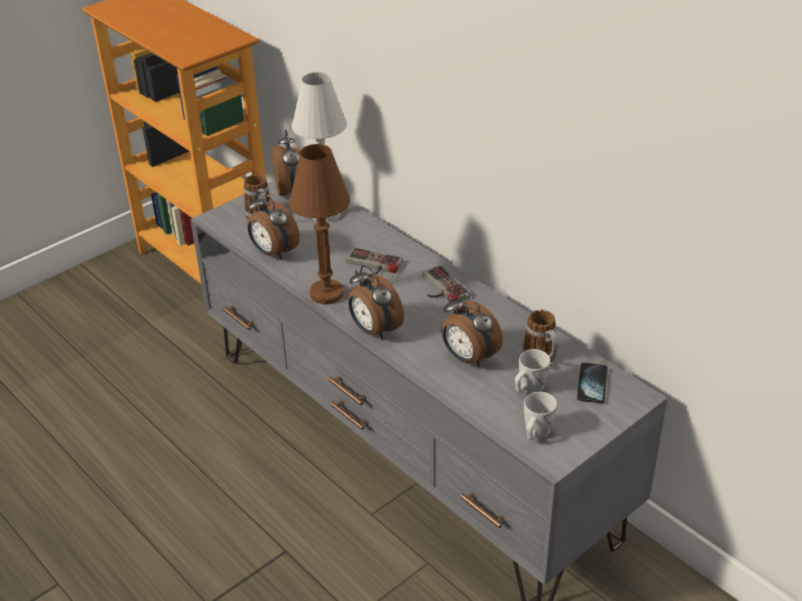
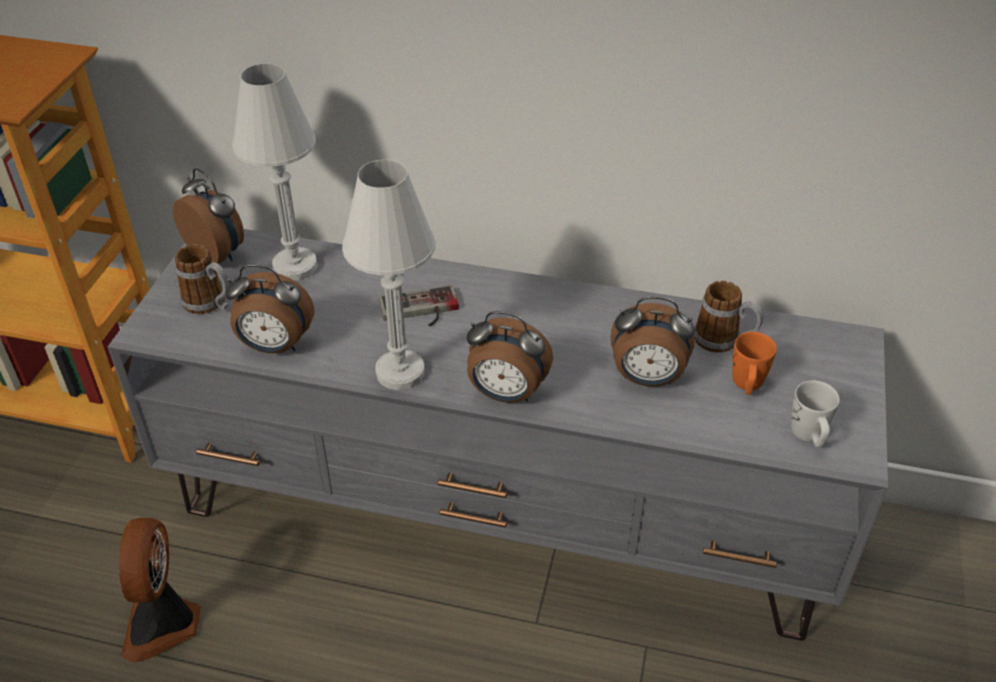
camera: 35 degrees left, 5 degrees up
brown table lamp [289,144,350,305] -> white table lamp [342,160,436,390]
game controller [422,265,471,302] -> none
white mug [515,349,550,394] -> orange mug [732,332,777,395]
phone [577,363,608,403] -> none
none -> fan [119,518,201,662]

